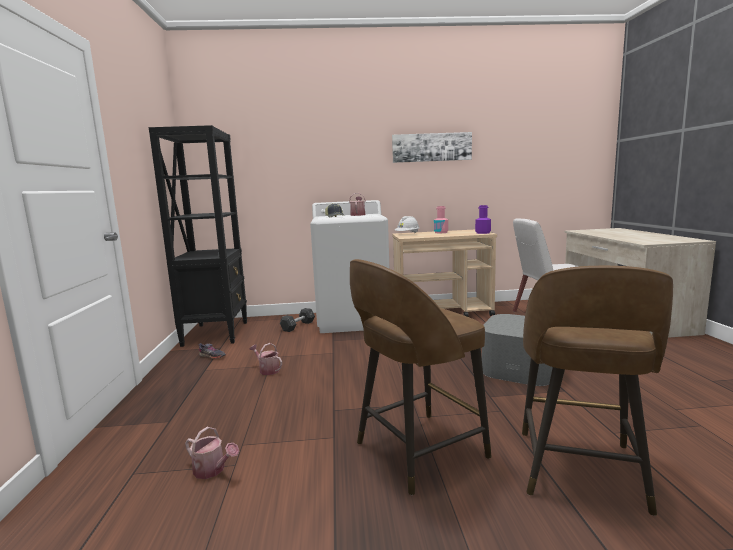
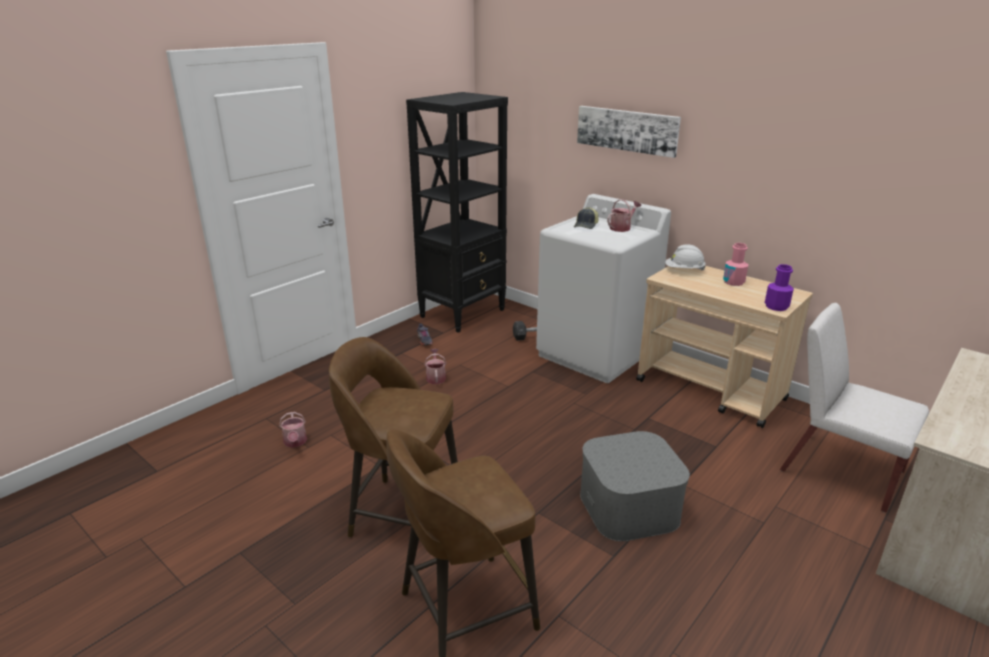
camera: 45 degrees right, 15 degrees up
picture [392,132,472,163] -> picture moved to [577,106,681,158]

